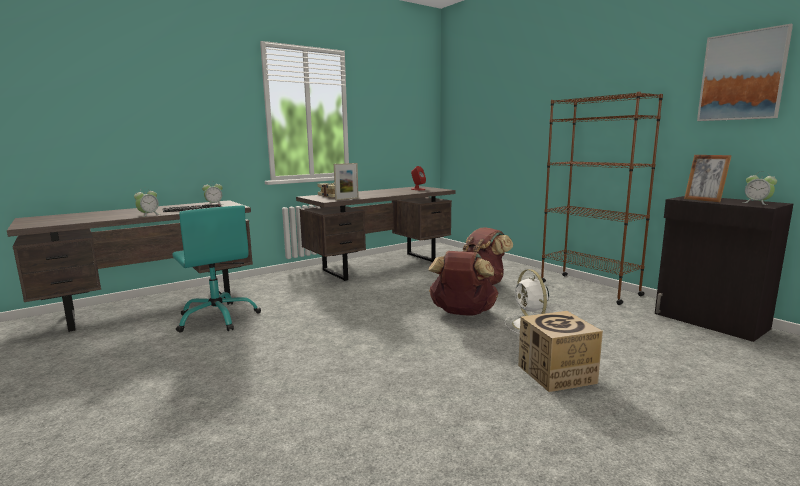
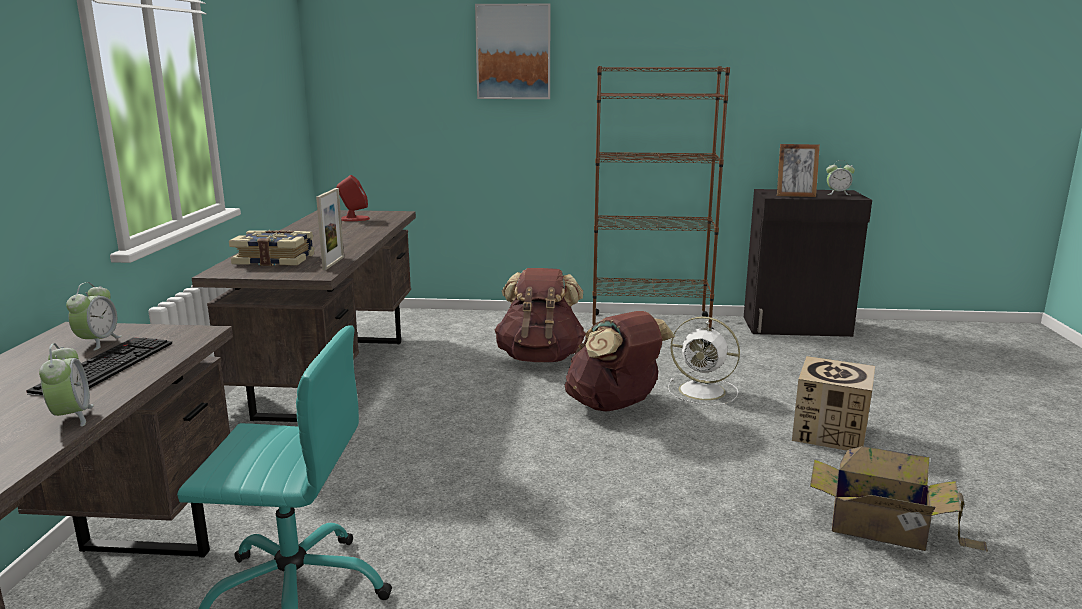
camera: 50 degrees left, 5 degrees up
picture [697,24,793,121] -> picture moved to [475,3,551,99]
none -> cardboard box [810,446,988,552]

